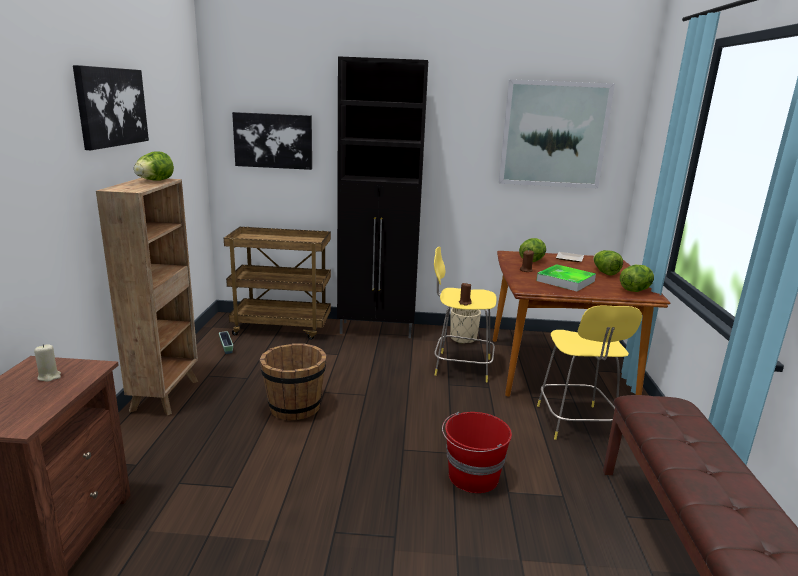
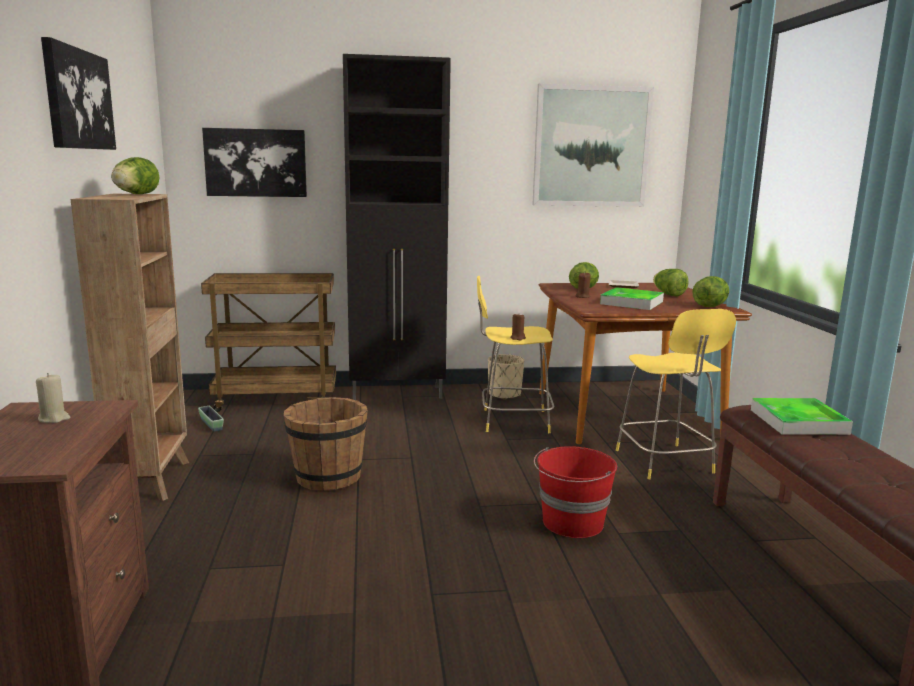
camera: 10 degrees left, 5 degrees down
none -> tray [751,398,853,435]

